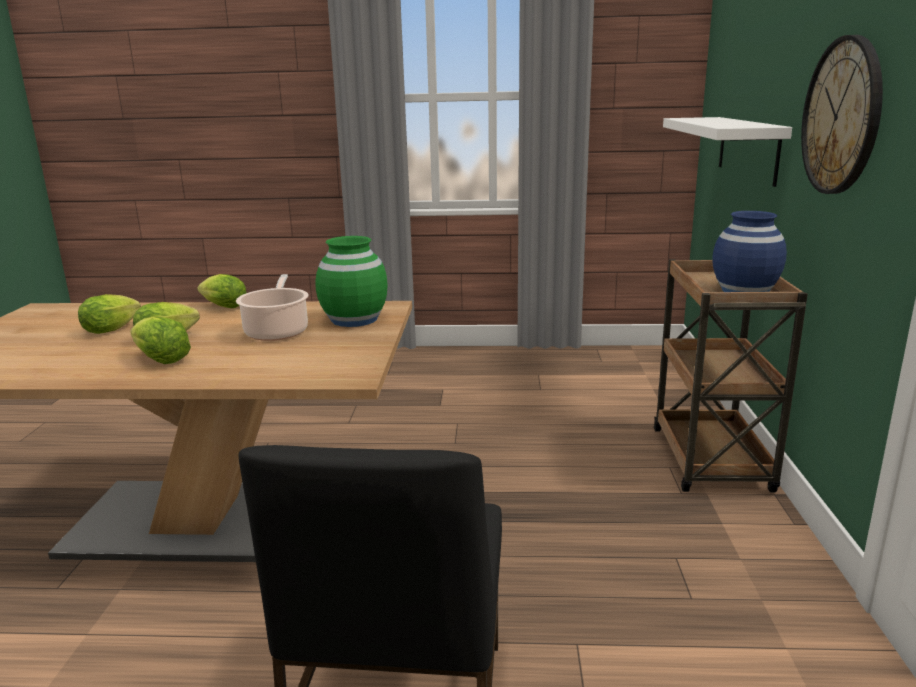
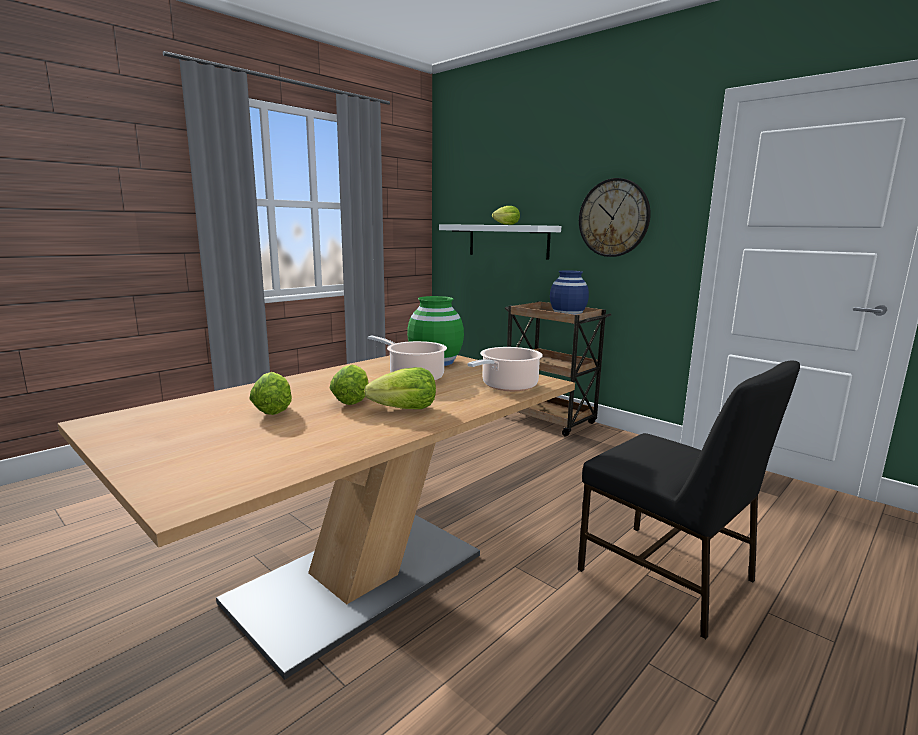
camera: 50 degrees left, 5 degrees down
lettuce [197,274,247,308] -> lettuce moved to [492,206,520,225]
none -> cooking pot [468,347,543,391]

